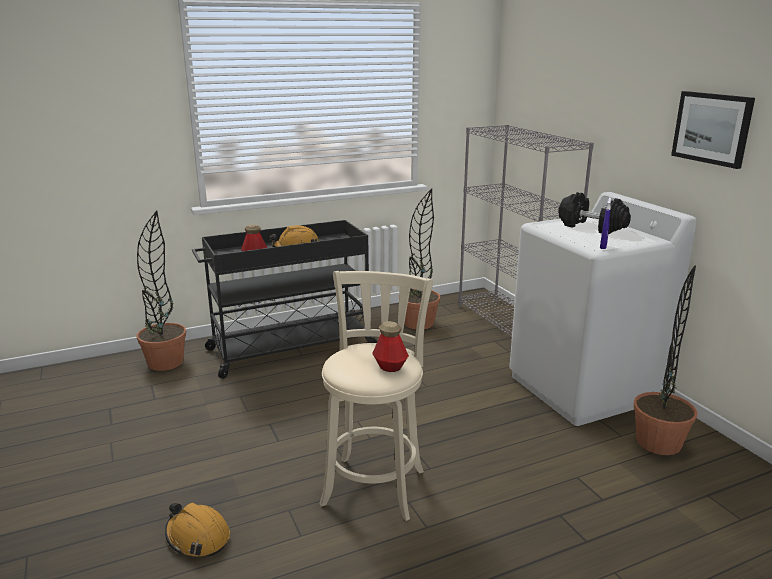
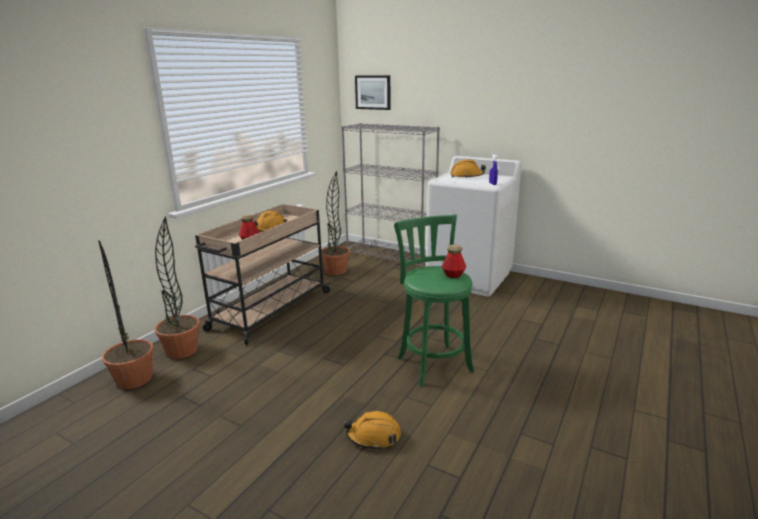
camera: 35 degrees left, 0 degrees up
black cart [192,220,377,379] -> beige cart [195,204,331,345]
beige stool [319,271,433,521] -> green stool [394,214,475,387]
black dumbbell [558,192,631,235] -> orange hard hat [450,160,486,178]
potted plant [634,265,697,455] -> potted plant moved to [98,240,153,389]
picture [671,91,755,169] -> picture moved to [355,75,391,110]

